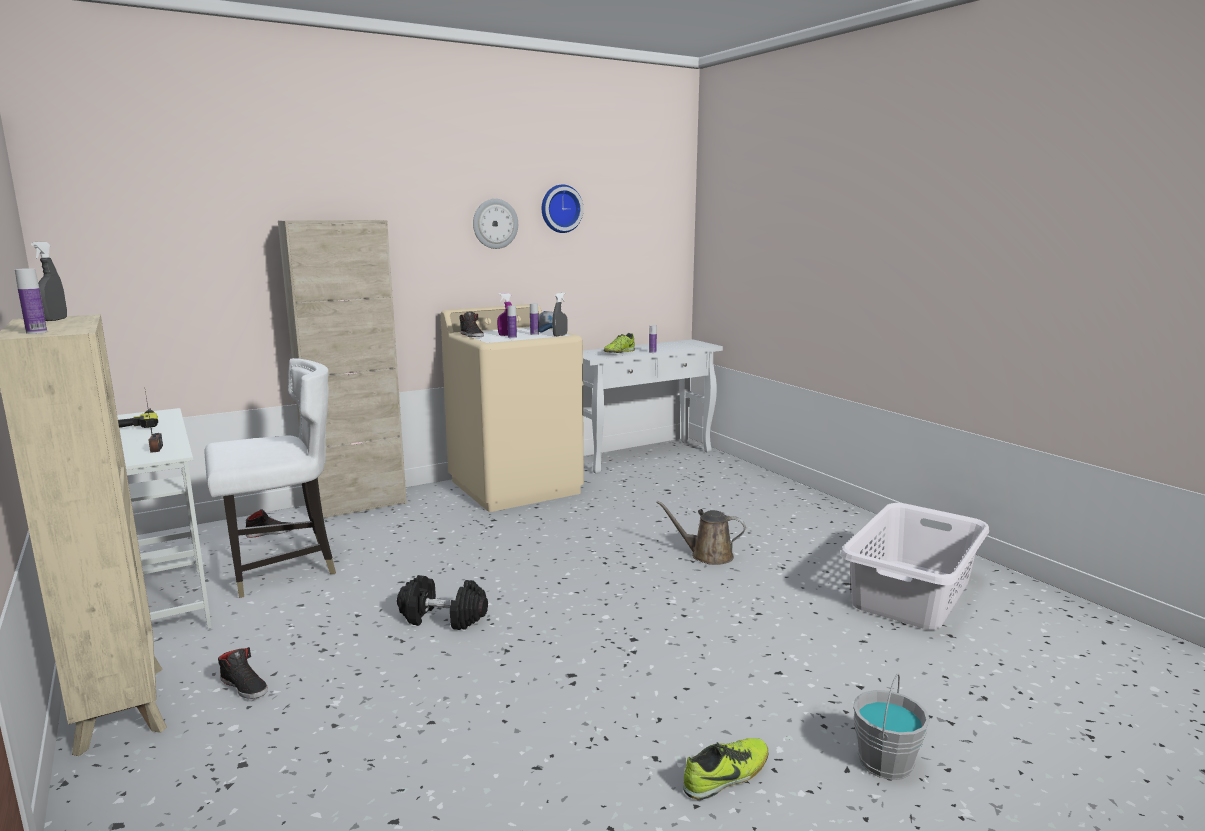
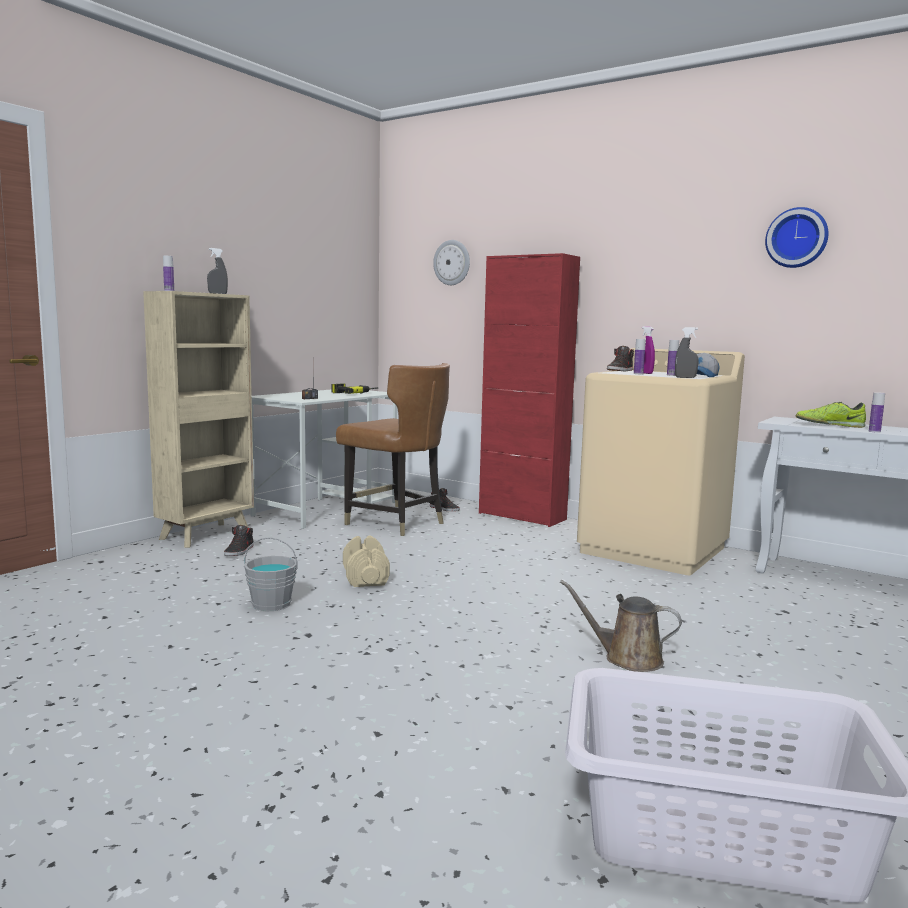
camera: 65 degrees right, 5 degrees down
white chair [204,358,336,598] -> brown chair [336,363,450,536]
beige cabinet [278,220,407,518] -> red cabinet [479,253,580,527]
black dumbbell [397,575,488,630] -> beige dumbbell [343,536,390,587]
wall clock [473,199,518,249] -> wall clock moved to [433,240,470,285]
brown watering can [656,501,746,565] -> brown watering can turned 60 degrees counterclockwise [560,580,682,672]
shoe [683,738,769,800] -> none
grey bucket [853,673,930,780] -> grey bucket moved to [244,537,298,612]

